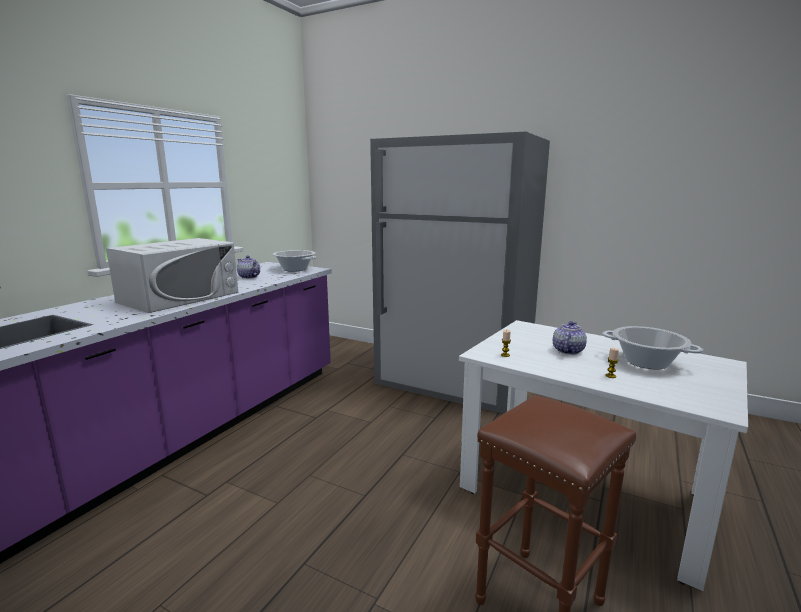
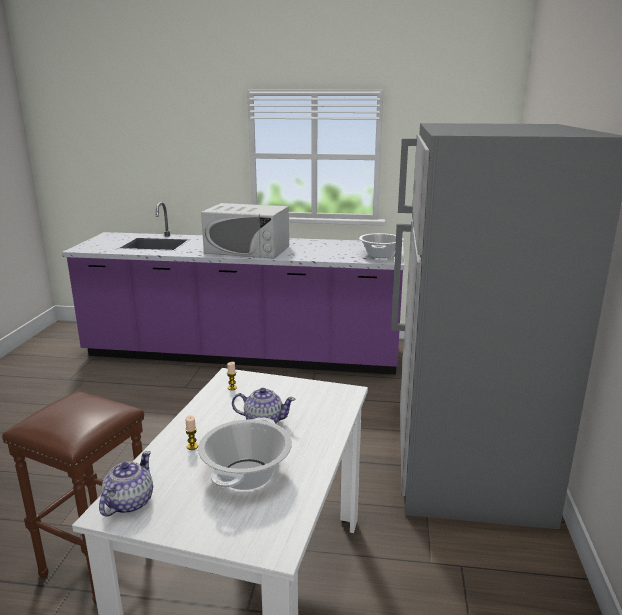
camera: 70 degrees right, 5 degrees up
teapot [237,256,260,279] -> teapot moved to [99,451,153,517]

